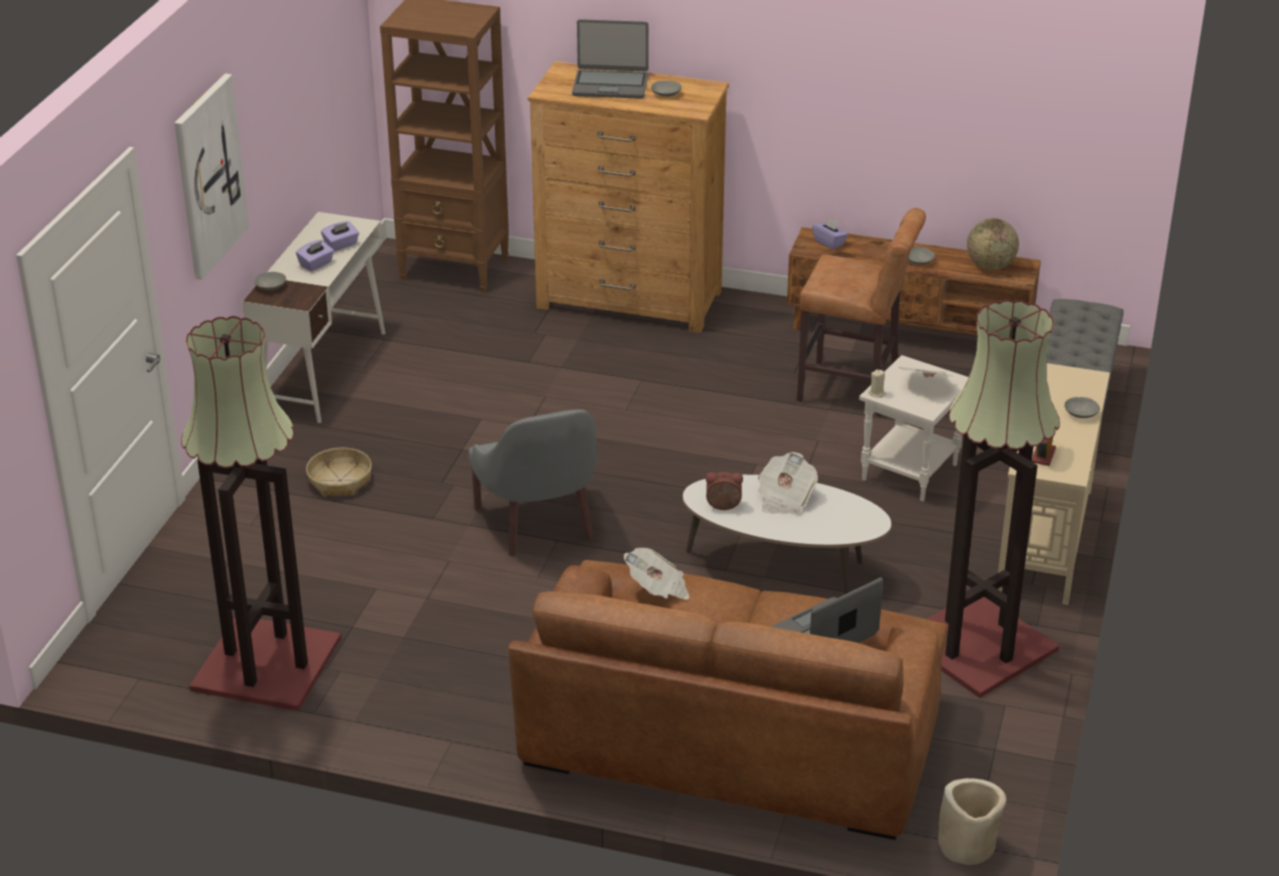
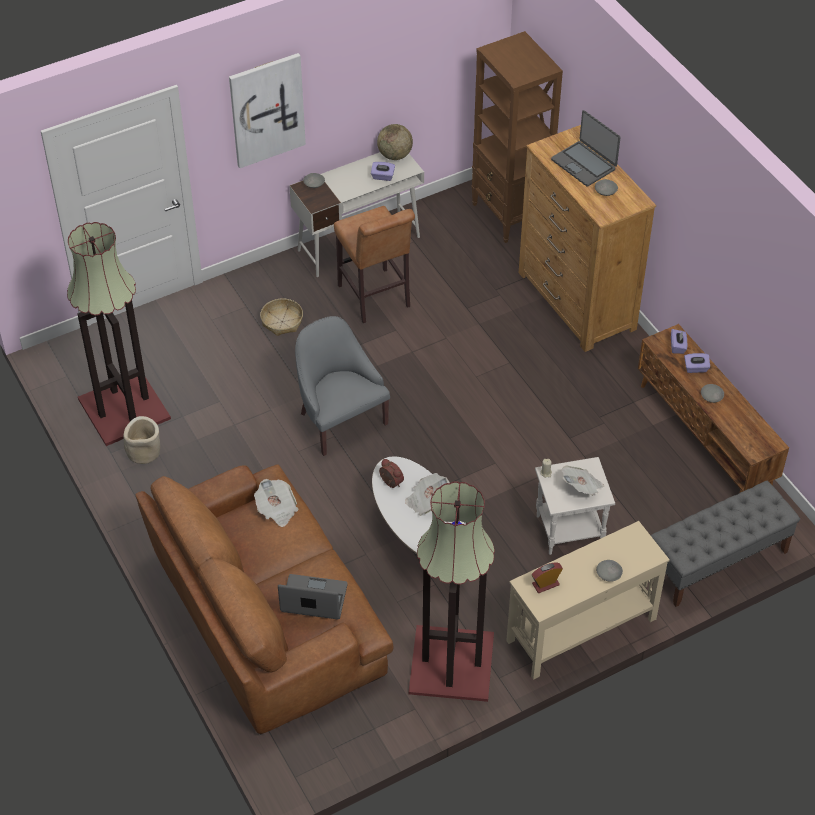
camera: 45 degrees right, 15 degrees up
purple tissue box [296,240,334,271] -> purple tissue box moved to [684,353,710,373]
grey armchair [468,410,597,556] -> grey armchair turned 120 degrees clockwise [295,316,390,456]
brown stool [797,208,926,416] -> brown stool moved to [334,206,415,323]
beige planter [938,778,1006,865] -> beige planter moved to [123,416,160,464]
globe [967,218,1019,270] -> globe moved to [377,124,413,160]

